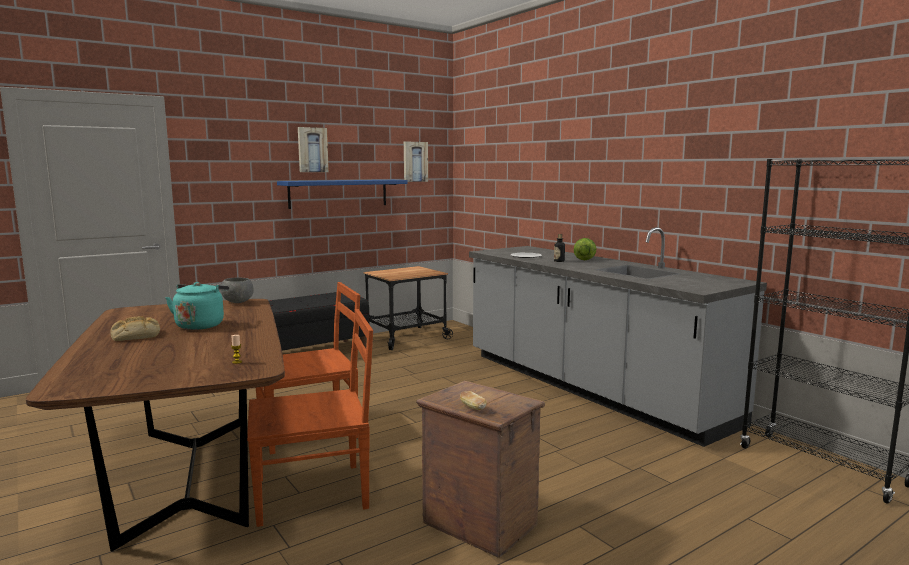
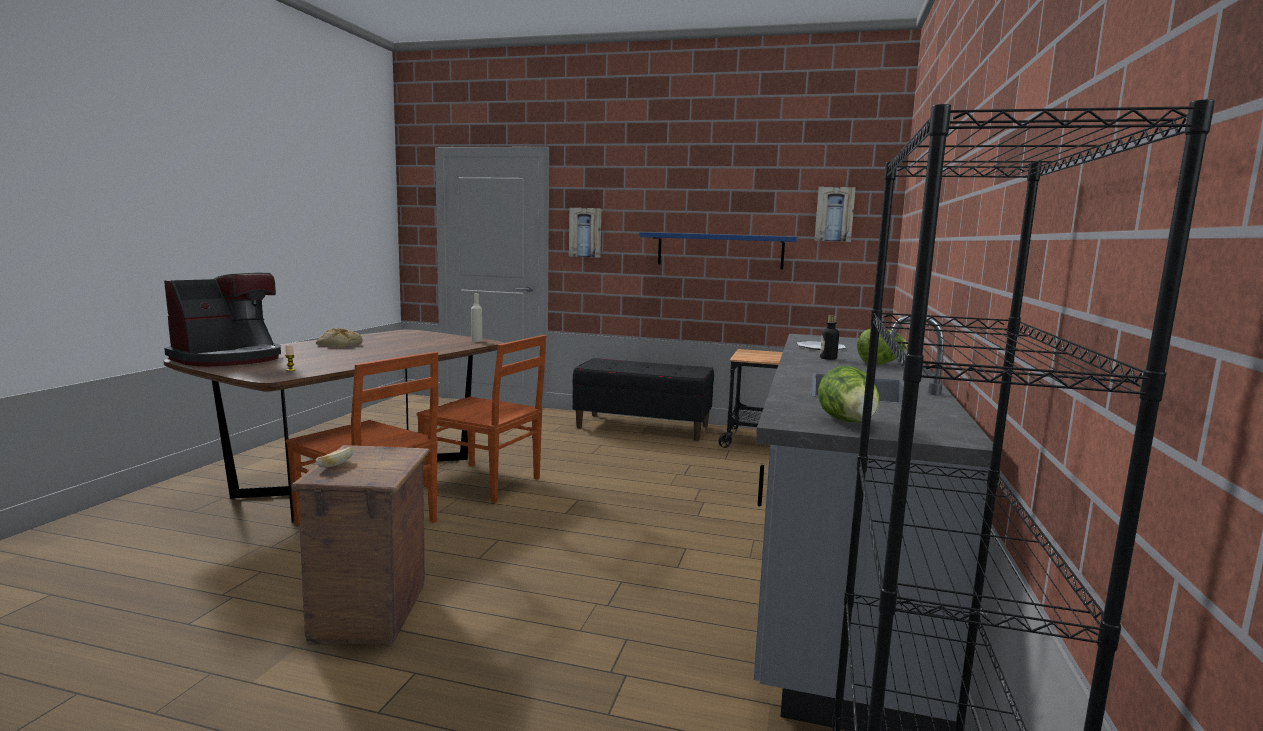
camera: 50 degrees right, 0 degrees up
turquoise kettle [165,282,229,330] -> none
grey bowl [221,278,254,303] -> beige bottle [471,294,482,342]
picture [298,127,329,172] -> picture moved to [569,208,601,258]
none -> coffee machine [164,273,281,366]
none -> lettuce [818,366,880,422]

